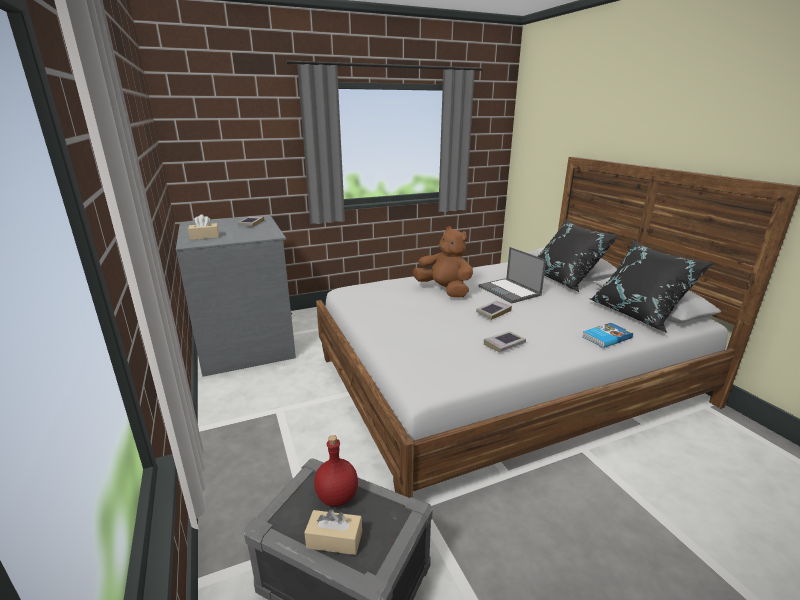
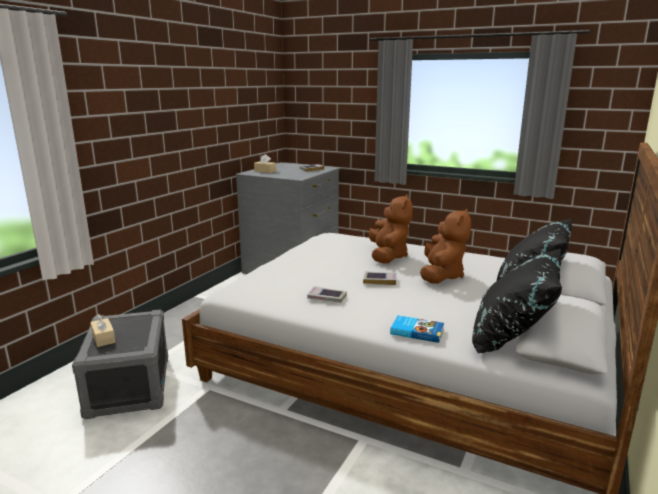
camera: 50 degrees right, 5 degrees down
red bottle [314,435,358,507] -> none
laptop [478,247,546,303] -> brown plush toy [420,208,471,284]

